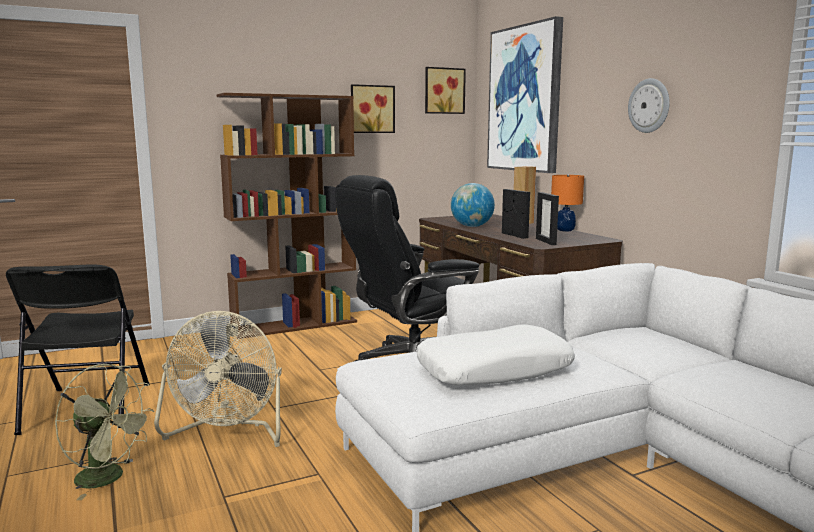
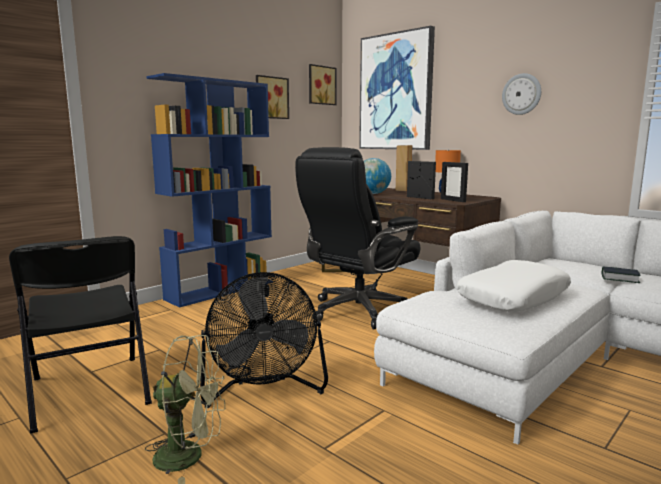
camera: 20 degrees left, 0 degrees up
beige fan [154,311,282,447] -> black fan [200,272,328,408]
brown bookcase [217,93,357,339] -> blue bookcase [146,73,272,308]
none -> book [601,266,641,283]

